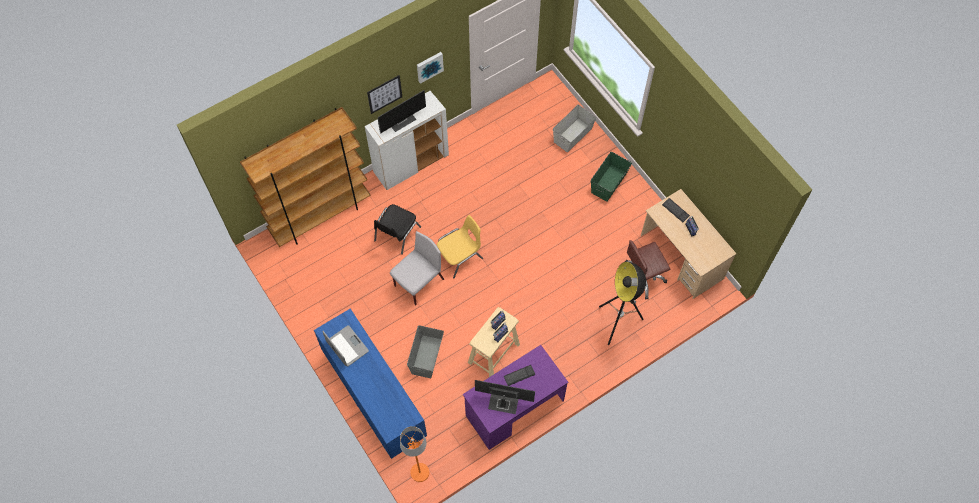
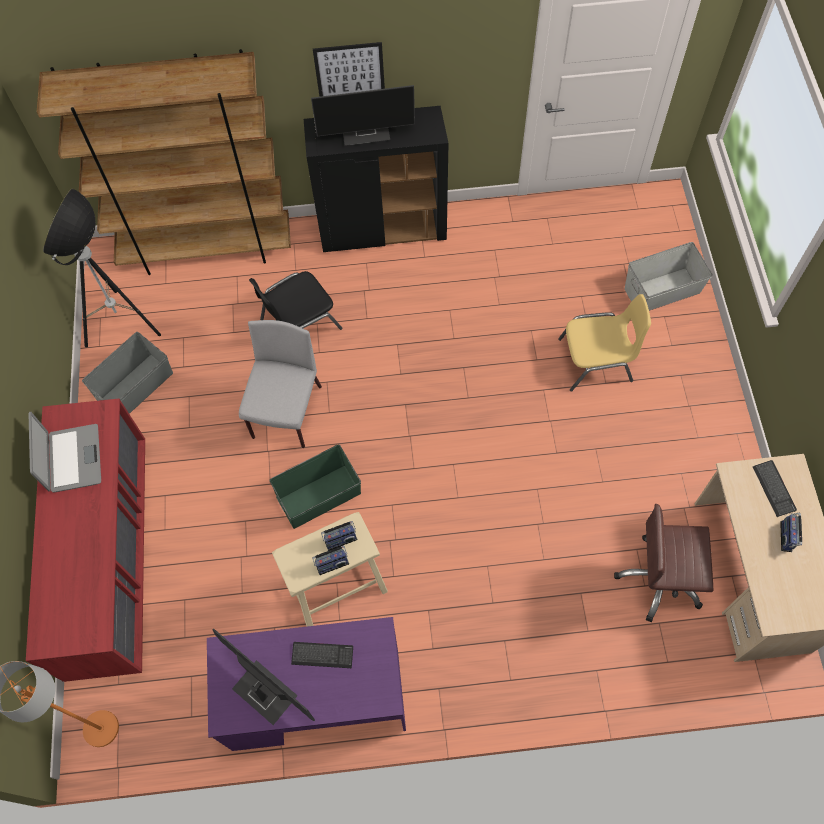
camera: 30 degrees right, 0 degrees up
blue dresser [314,309,427,459] -> red dresser [26,398,145,682]
white cabinet [365,91,449,190] -> black cabinet [304,106,449,252]
grey chair [390,231,444,305] -> grey chair turned 60 degrees counterclockwise [239,320,322,448]
grey storage box [407,325,444,378] -> grey storage box moved to [82,332,173,414]
picture [417,52,444,84] -> none
yellow chair [437,215,483,278] -> yellow chair moved to [558,294,651,392]
green storage box [591,152,632,202] -> green storage box moved to [269,444,361,529]
floor lamp [599,262,646,345] -> floor lamp moved to [43,188,161,348]

